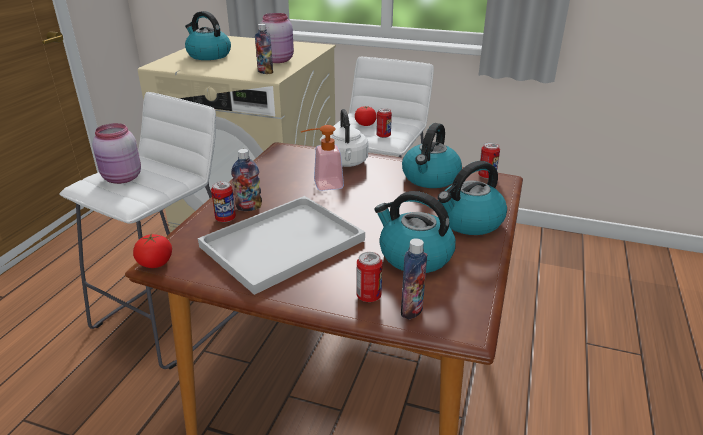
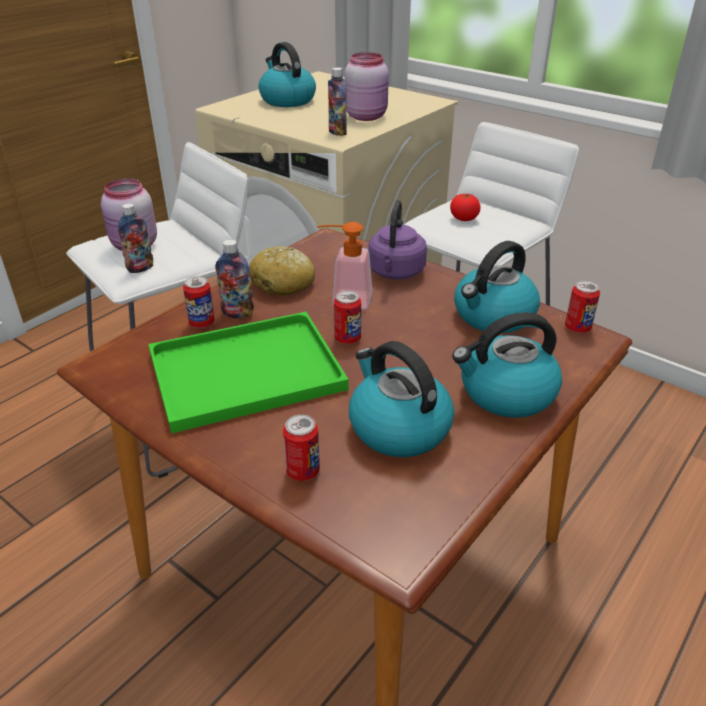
camera: 20 degrees right, 5 degrees up
tomato [133,234,172,268] -> none
white tray [198,196,365,295] -> green tray [148,312,349,434]
white kettle [330,109,368,167] -> purple kettle [369,200,427,280]
can [376,108,392,138] -> can moved to [334,291,361,344]
bottle [401,238,428,319] -> bottle moved to [118,203,153,273]
none -> bread [249,246,315,296]

